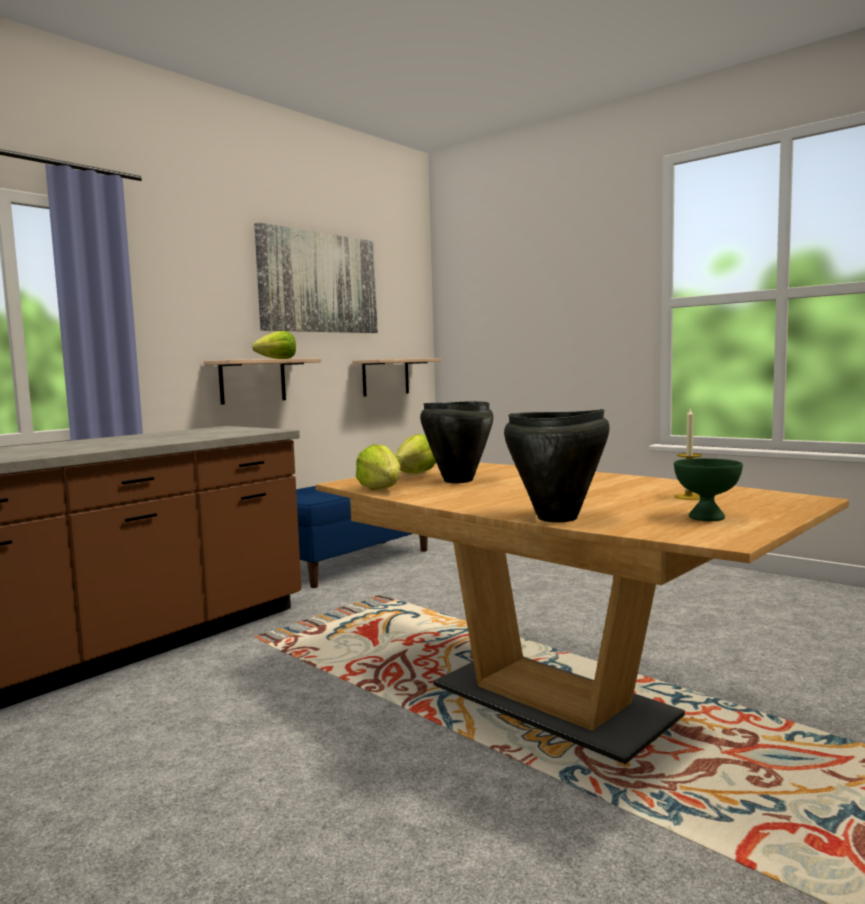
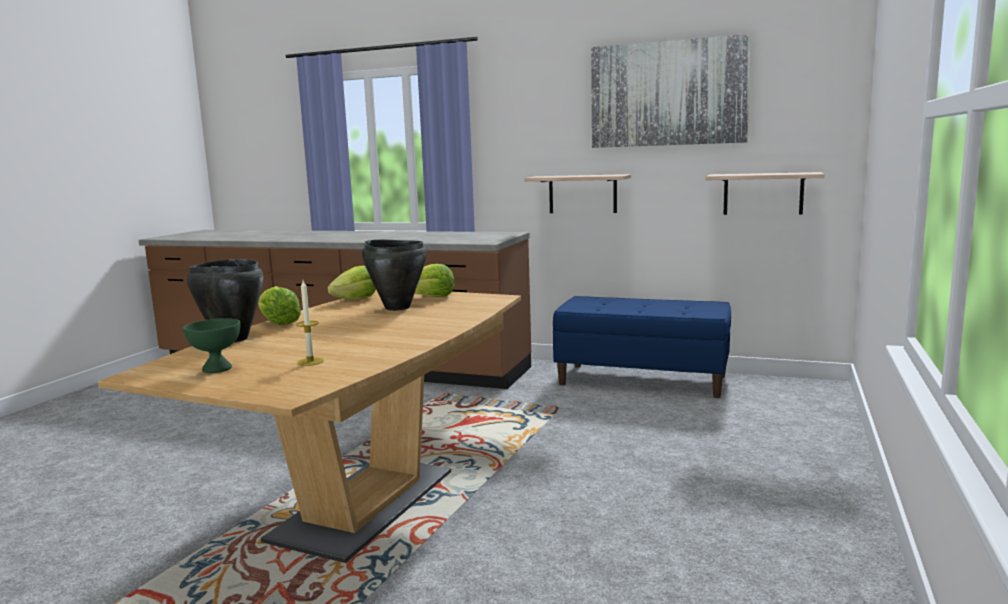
camera: 70 degrees right, 5 degrees up
lettuce [252,331,296,359] -> lettuce moved to [258,286,301,325]

